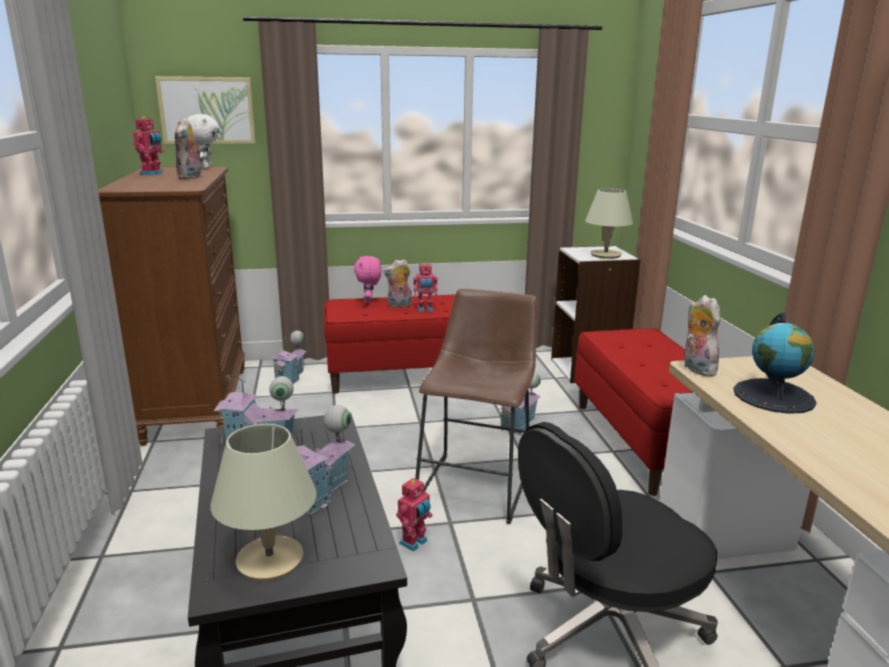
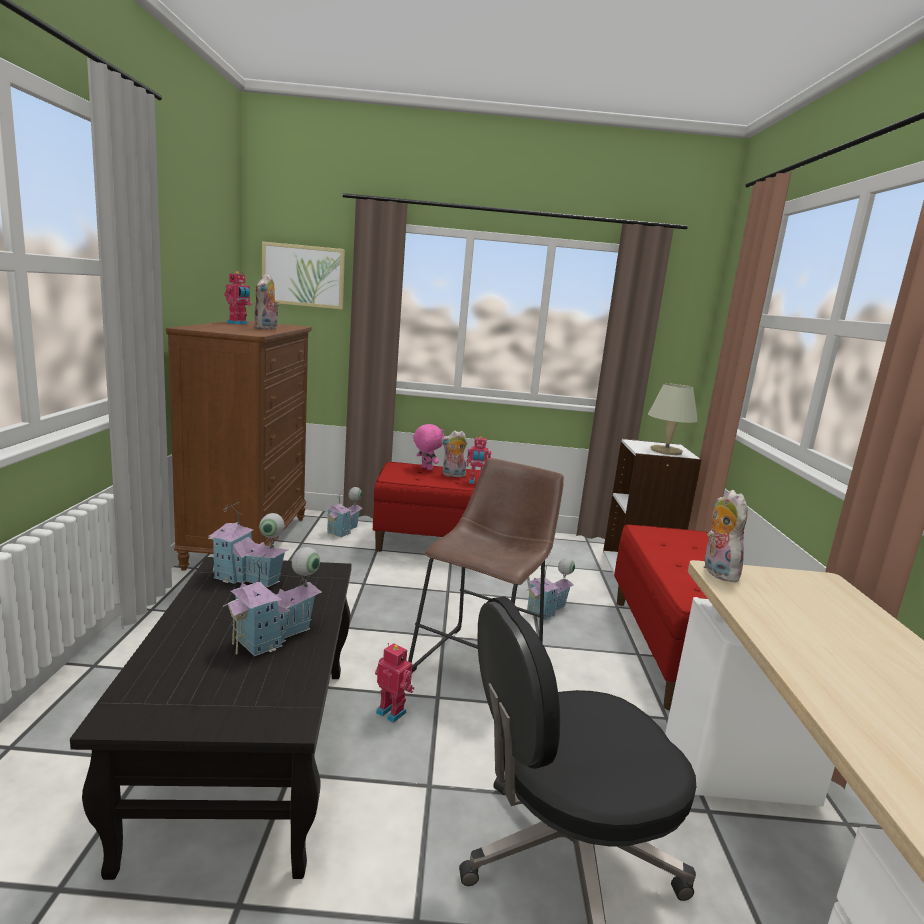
camera: 10 degrees right, 5 degrees down
white plush toy [187,114,219,169] -> none
beige table lamp [211,424,317,581] -> none
pink plush toy [354,256,381,304] -> pink plush toy turned 135 degrees clockwise [413,424,444,470]
toy robot [396,477,432,552] -> toy robot turned 105 degrees counterclockwise [375,643,414,723]
globe [733,313,817,414] -> none

